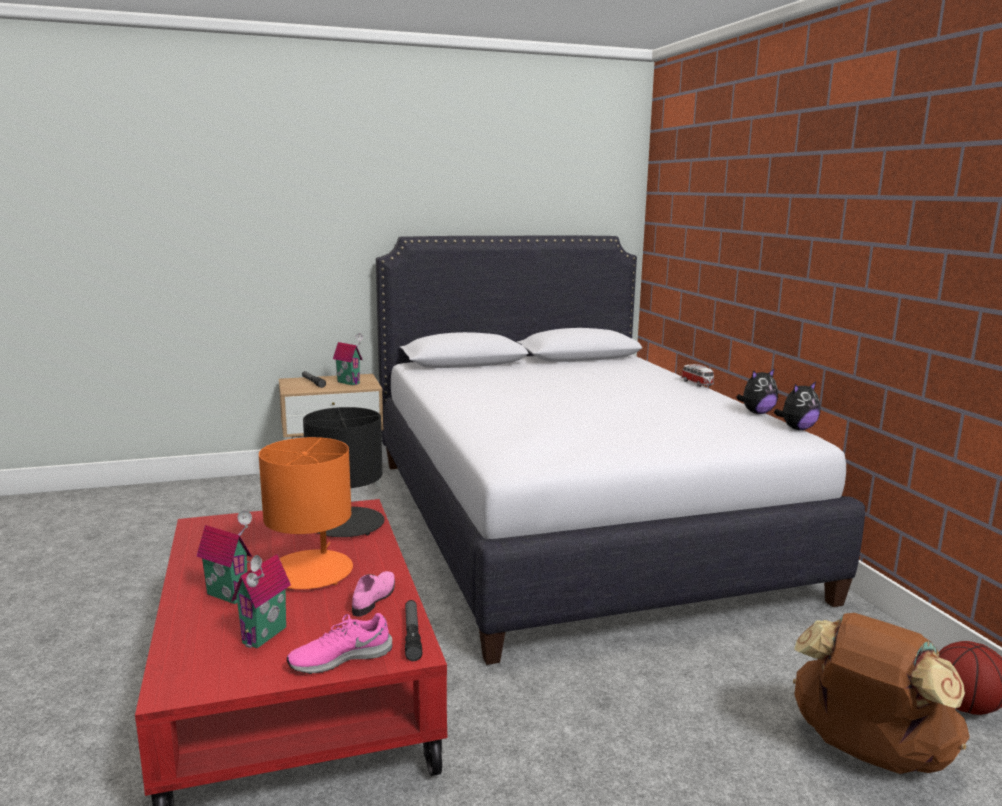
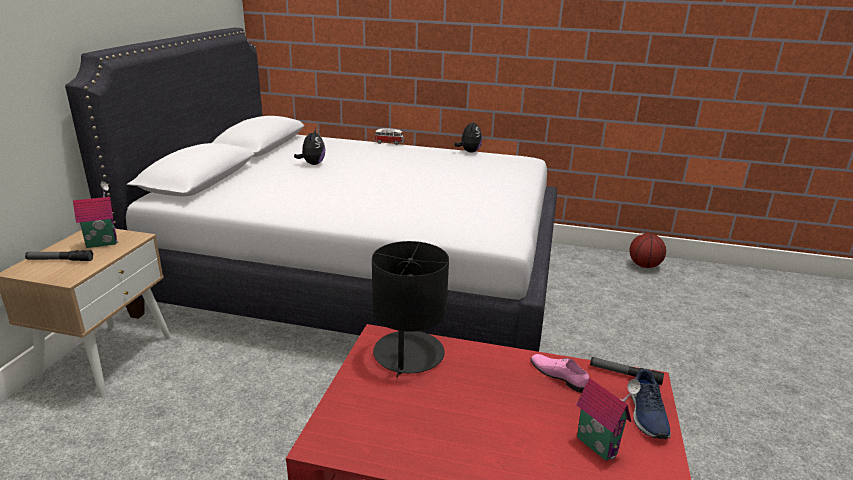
camera: 60 degrees left, 10 degrees up
toy house [196,510,252,604] -> none
orange table lamp [259,437,353,589] -> none
pink shoe [287,613,392,674] -> blue shoe [631,369,671,439]
plush toy [774,382,820,430] -> plush toy moved to [294,129,325,165]
brown backpack [793,613,970,774] -> none

